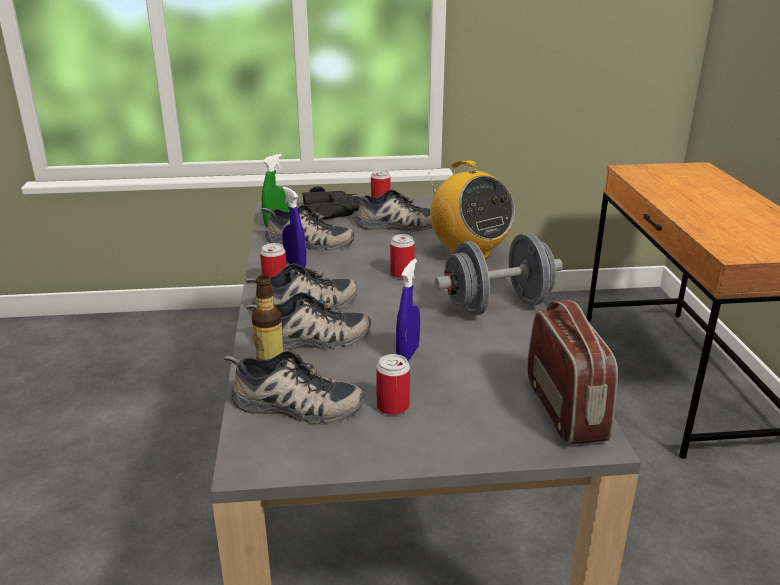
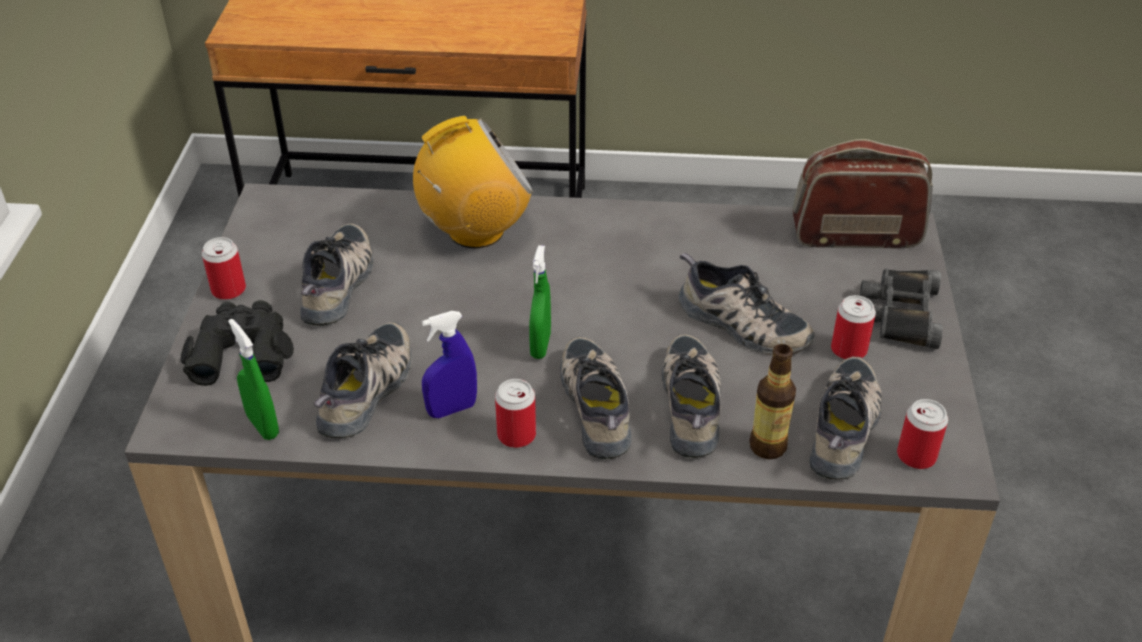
camera: 80 degrees left, 15 degrees up
can [390,234,415,279] -> can moved to [897,399,948,469]
blue spray bottle [396,259,420,361] -> shoe [679,253,815,355]
grey dumbbell [435,233,563,316] -> none
none -> green spray bottle [529,245,551,359]
none -> black binoculars [860,269,943,349]

